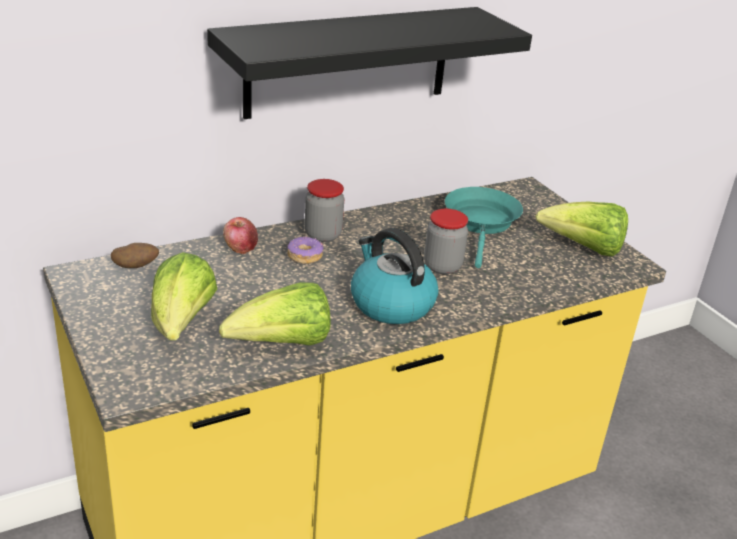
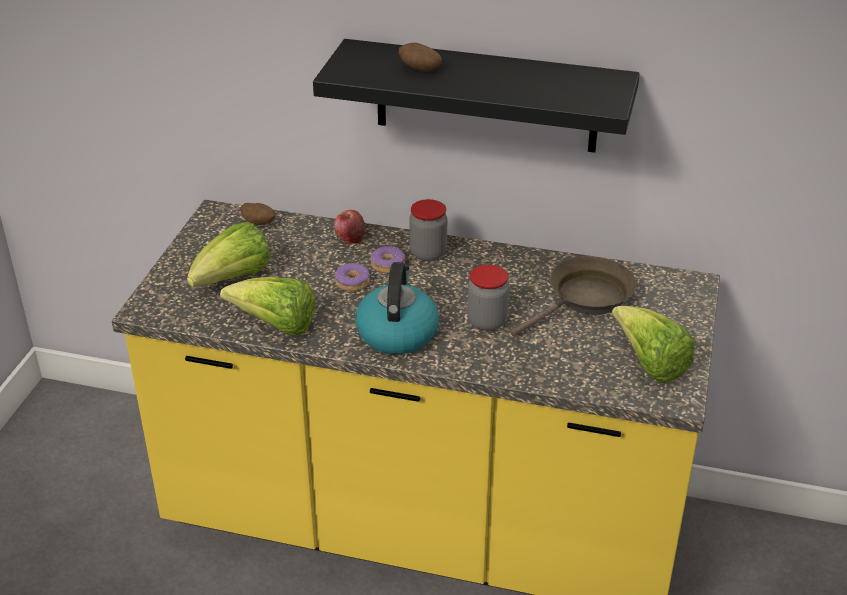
camera: 45 degrees right, 5 degrees up
turquoise frying pan [445,187,523,268] -> brown frying pan [510,256,636,337]
none -> donut [335,263,370,291]
none -> potato [399,43,442,71]

